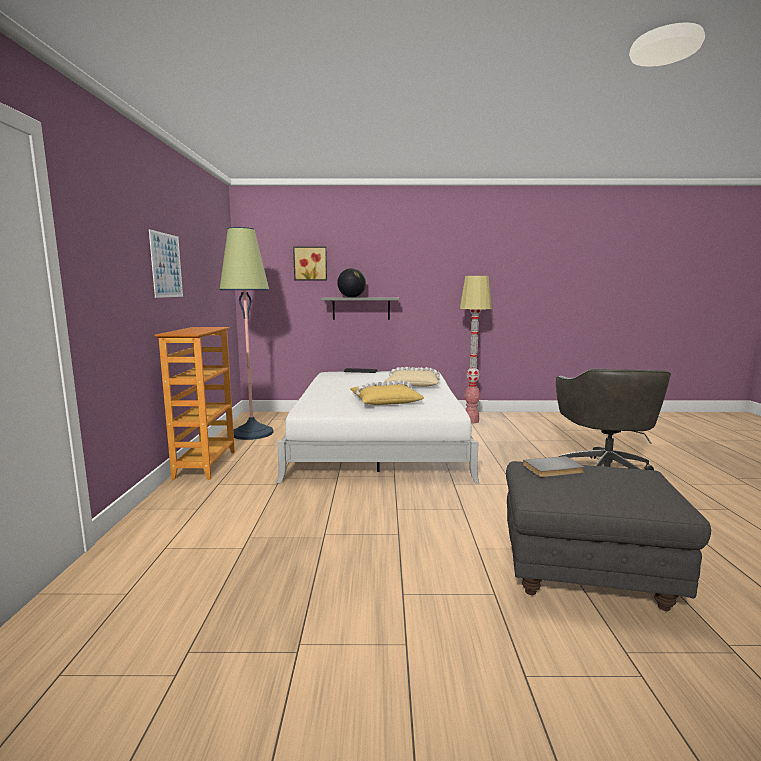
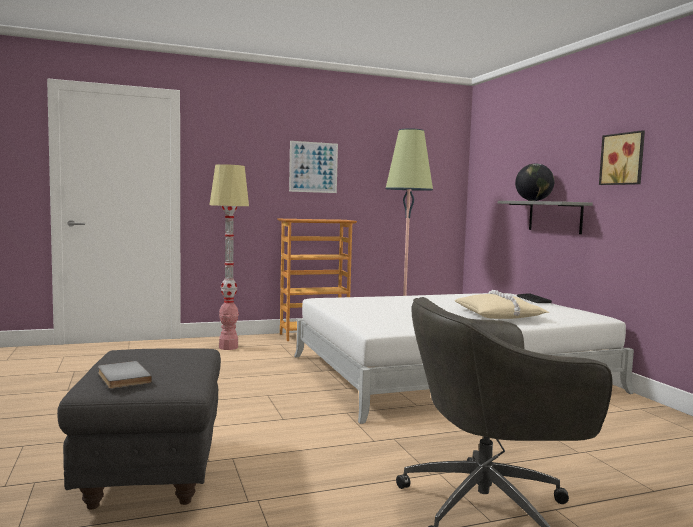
camera: 70 degrees right, 5 degrees down
picture [293,247,327,280] -> picture moved to [599,130,645,185]
yellow pillow [350,380,424,405] -> none
floor lamp [459,276,492,423] -> floor lamp moved to [210,164,249,350]
grey book [523,456,584,477] -> grey book moved to [98,361,152,389]

